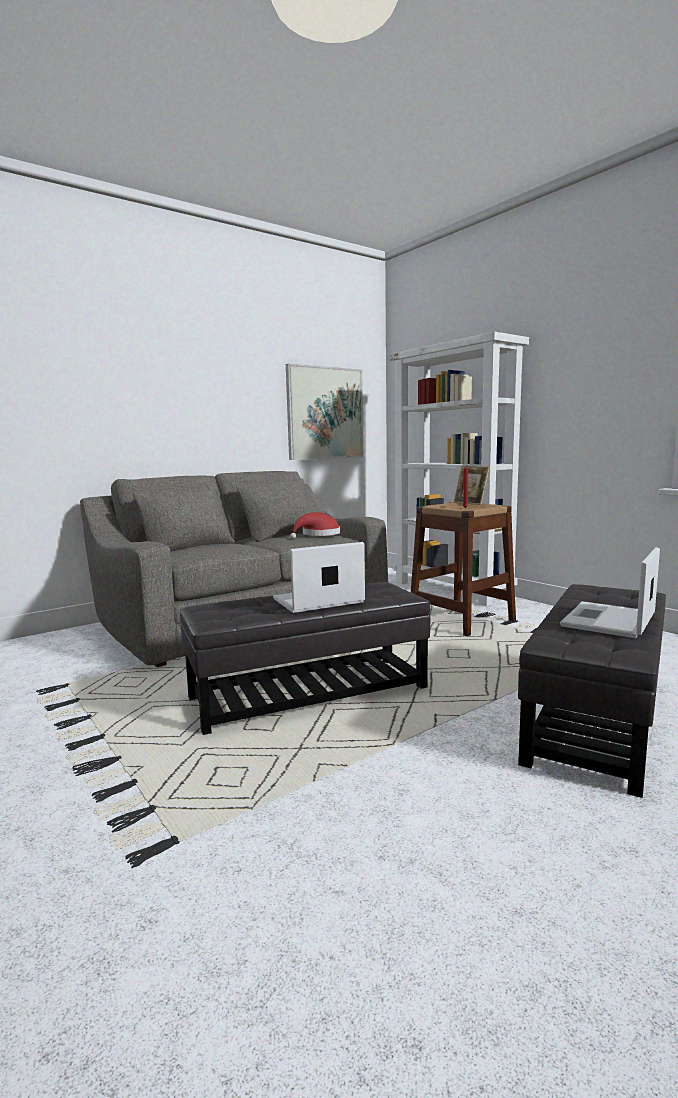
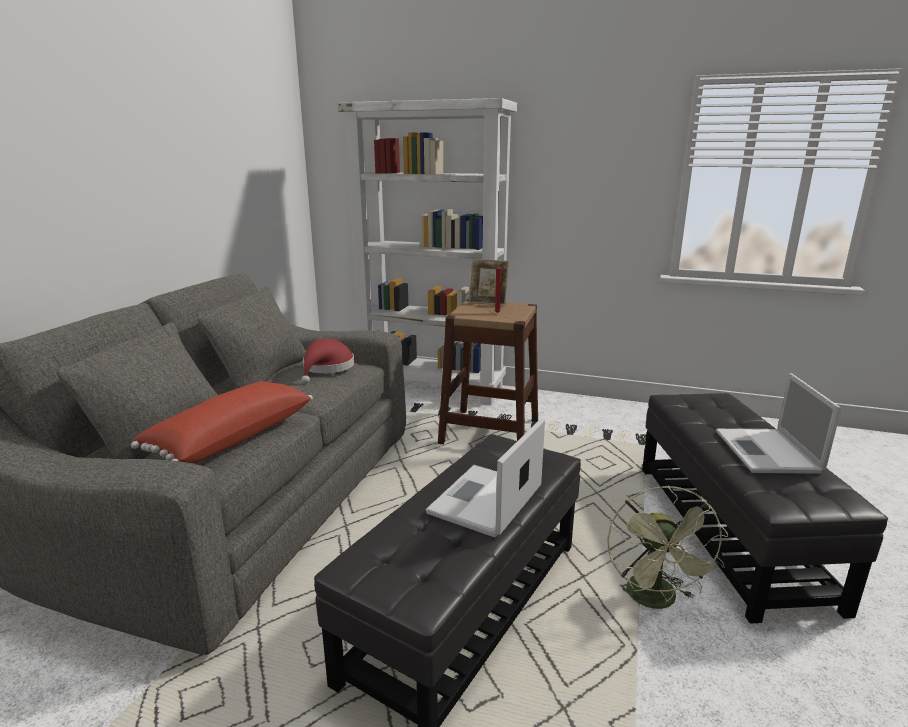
camera: 35 degrees left, 10 degrees up
picture [286,364,363,460] -> none
none -> red pillow [131,381,313,464]
none -> green fan [607,485,729,609]

